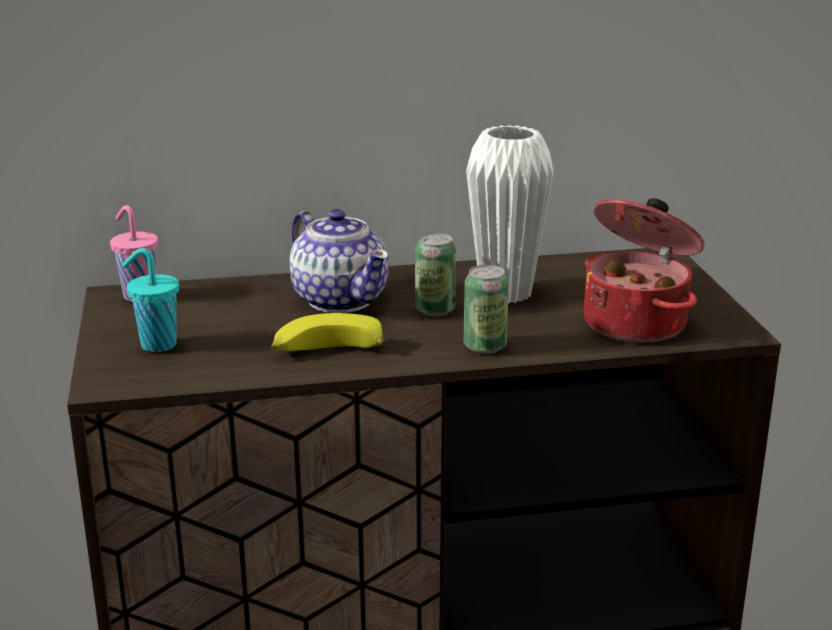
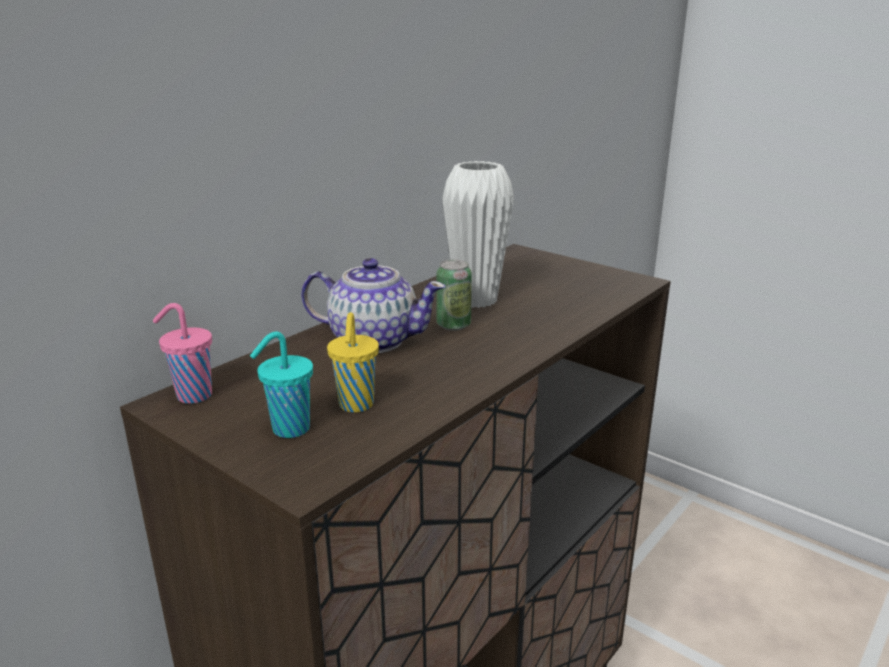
camera: 40 degrees left, 0 degrees up
banana [271,313,387,351] -> none
can [464,265,509,354] -> none
cooking pot [584,198,705,343] -> none
none -> yellow cup [327,312,379,413]

